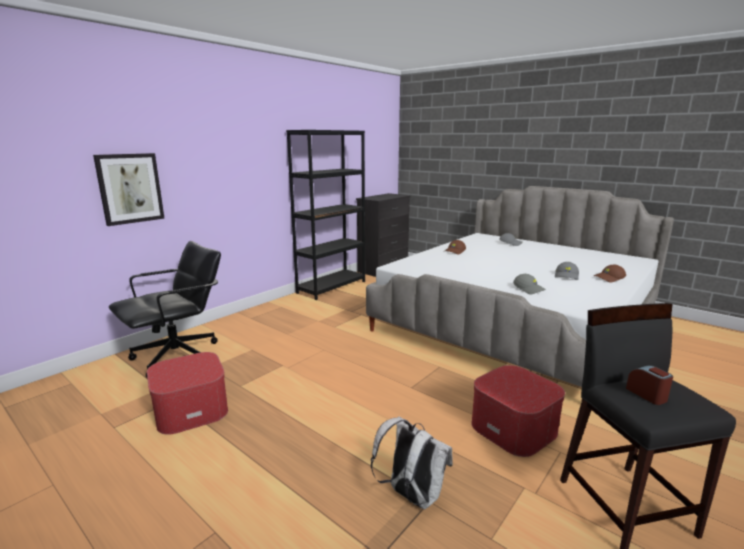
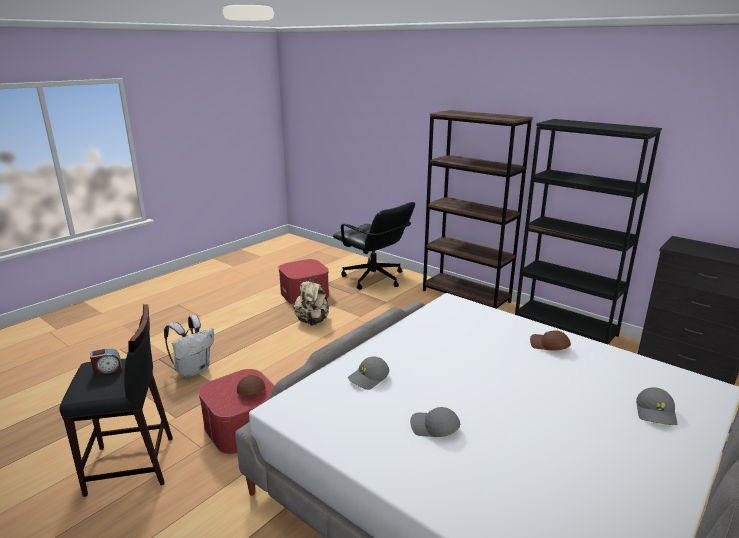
camera: 90 degrees right, 5 degrees up
picture [93,153,165,226] -> none
brown cap [594,265,626,283] -> brown cap moved to [237,375,265,395]
none -> beige backpack [294,277,329,326]
none -> brown bookcase [423,110,533,309]

